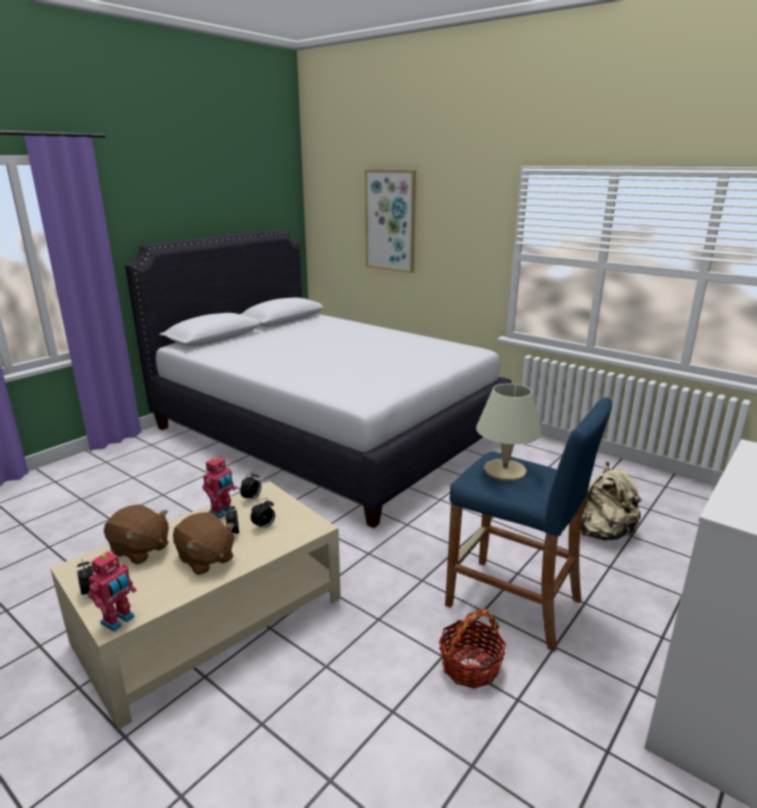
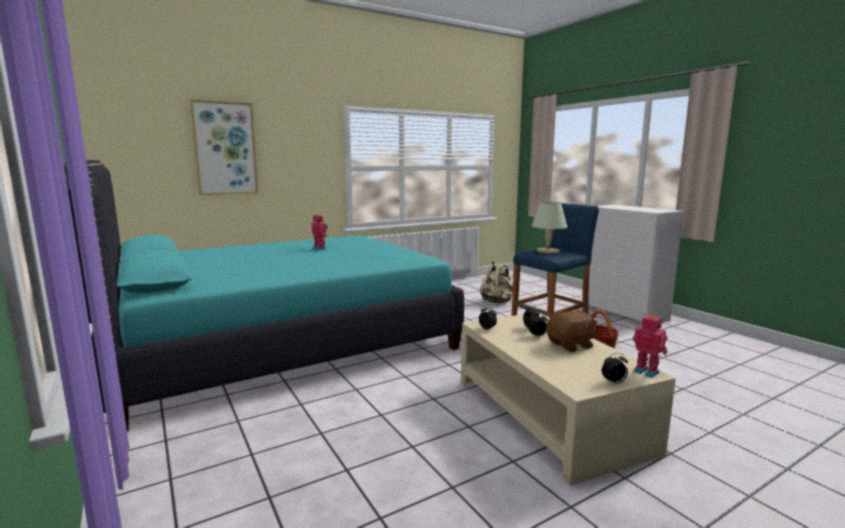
camera: 70 degrees left, 10 degrees down
brown plush toy [104,504,169,564] -> none
white bed [125,229,512,528] -> turquoise bed [65,160,464,431]
toy robot [202,456,236,518] -> toy robot moved to [312,214,328,250]

